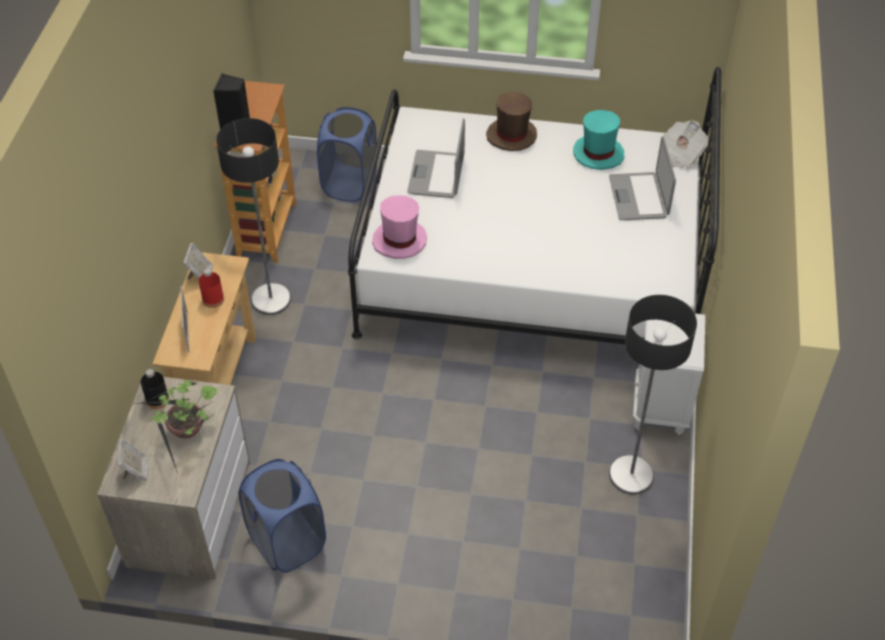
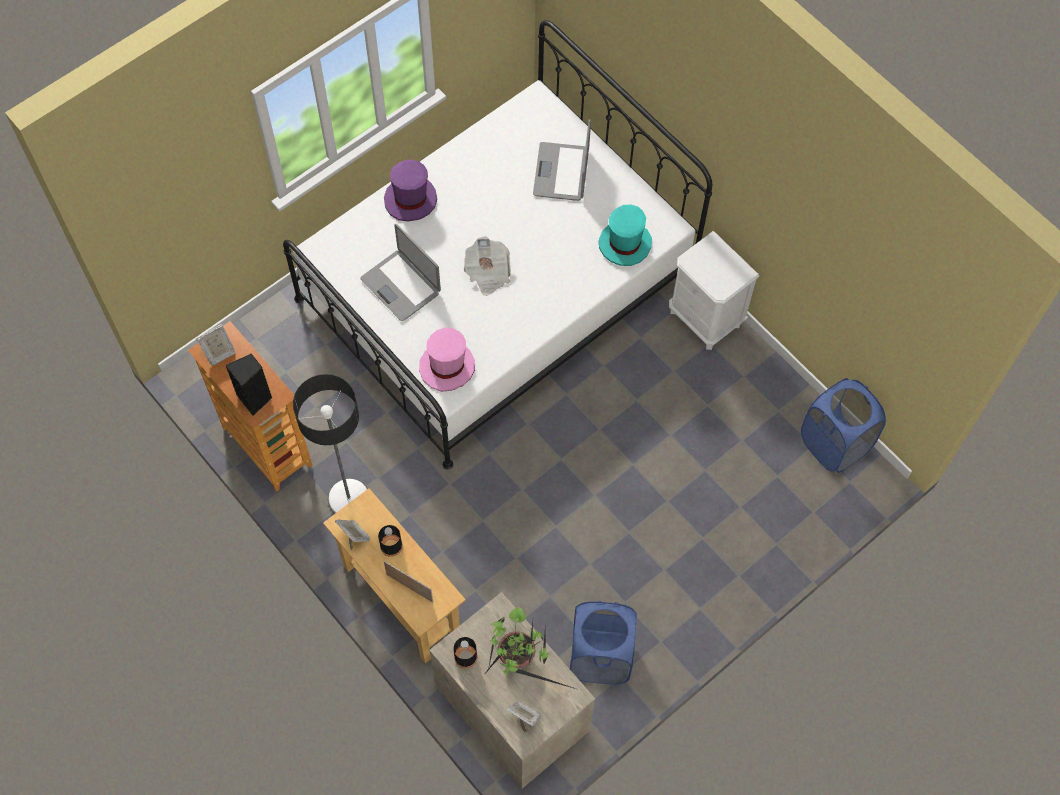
camera: 50 degrees left, 15 degrees up
red bottle [199,269,224,308] -> black bottle [378,525,403,557]
blue laundry basket [317,107,377,202] -> blue laundry basket moved to [801,378,886,473]
brown hat [486,92,537,151] -> purple hat [384,160,437,221]
turquoise hat [573,110,624,170] -> turquoise hat moved to [599,205,652,266]
laptop [609,137,676,220] -> laptop turned 60 degrees clockwise [533,119,591,201]
floor lamp [609,295,697,495] -> none
newspaper [663,120,708,169] -> newspaper moved to [464,236,511,296]
none -> picture frame [196,324,236,366]

